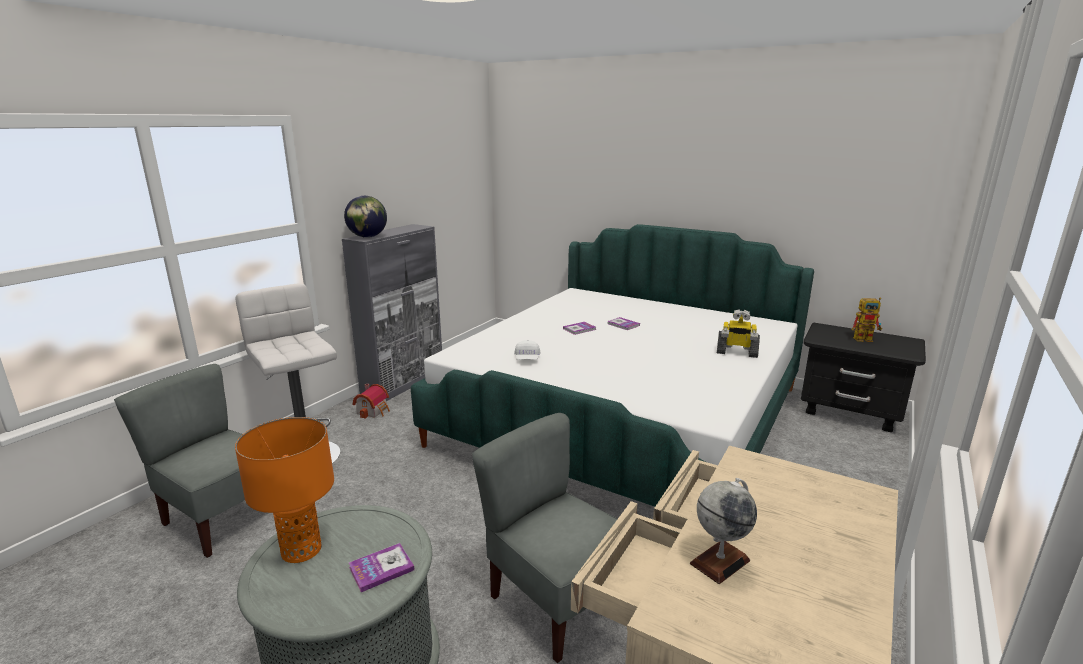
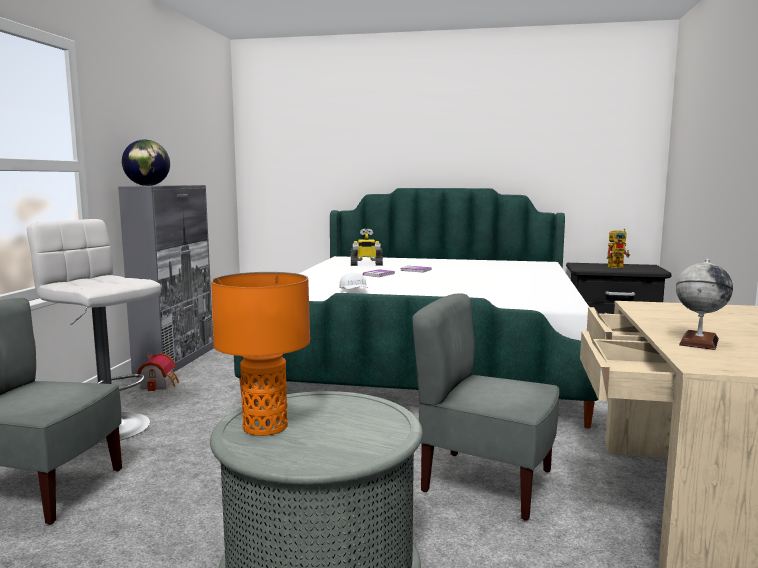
camera: 20 degrees left, 10 degrees down
book [349,543,415,592] -> none
toy robot [717,309,760,358] -> toy robot moved to [351,228,383,266]

